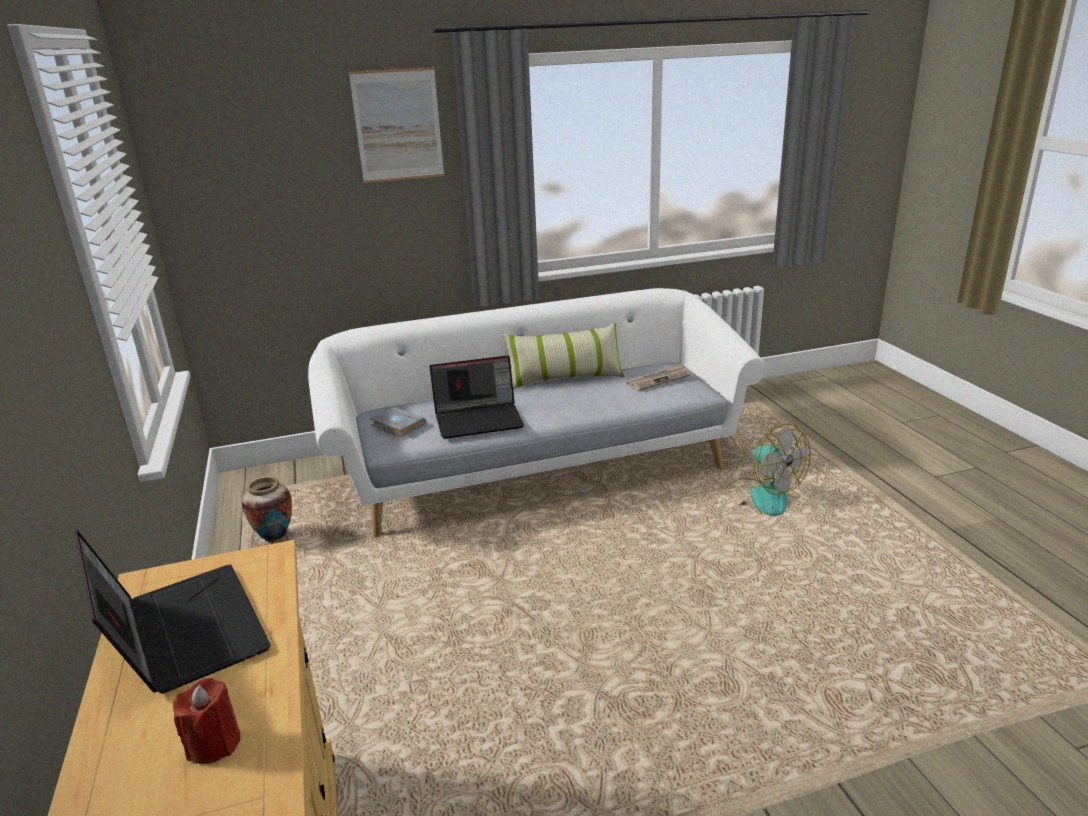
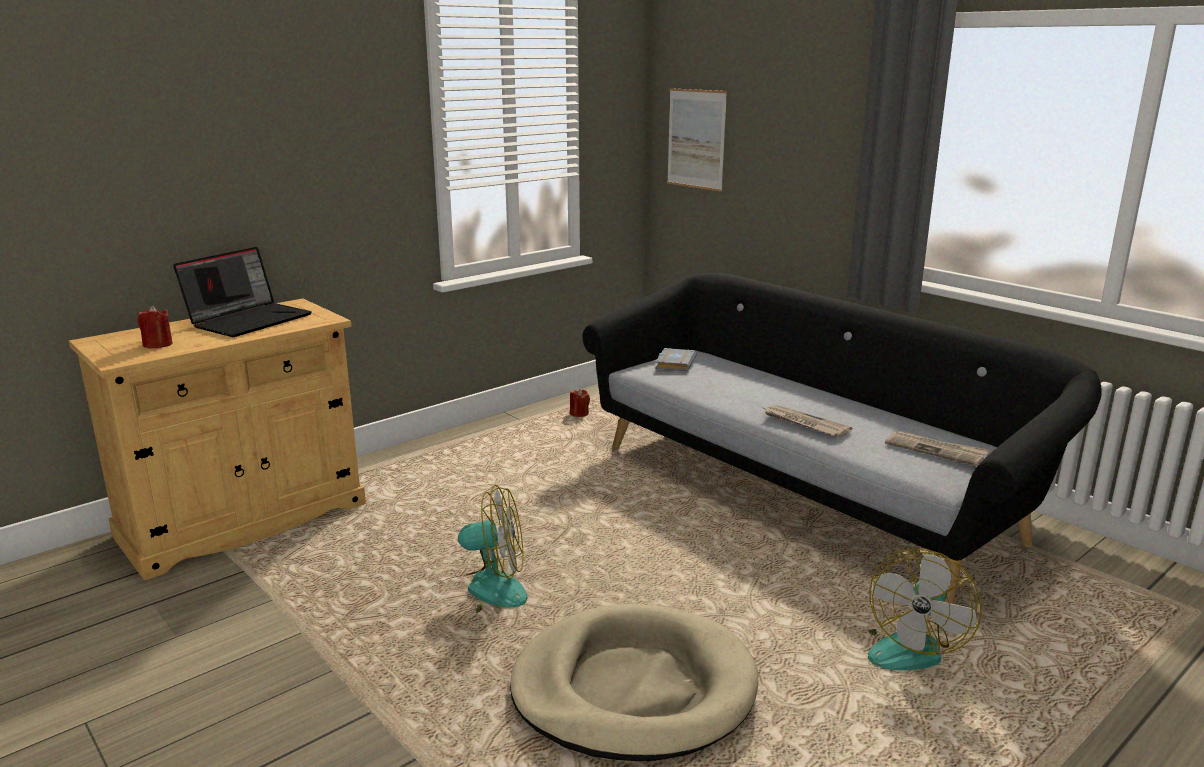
camera: 65 degrees right, 5 degrees down
vase [242,476,292,543] -> red candle [570,389,590,417]
white sofa [308,288,765,537] -> black sofa [582,273,1102,604]
picture [349,67,444,183] -> picture moved to [667,88,727,192]
laptop [429,355,524,439] -> none
pillow [503,323,624,390] -> none
none -> fan [438,485,528,613]
none -> beige dog bed [510,604,758,761]
none -> newspaper [764,405,852,437]

